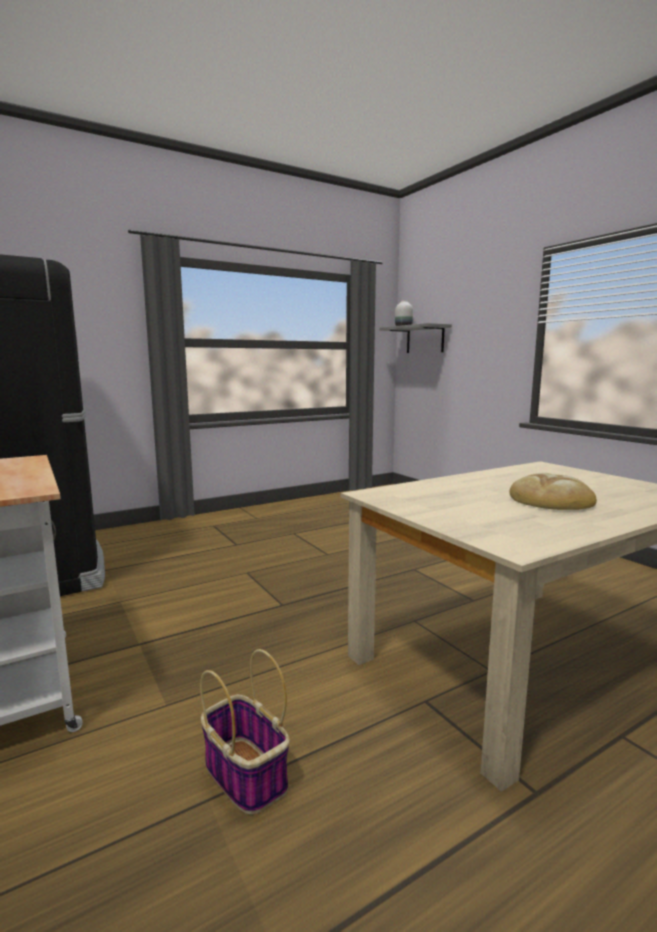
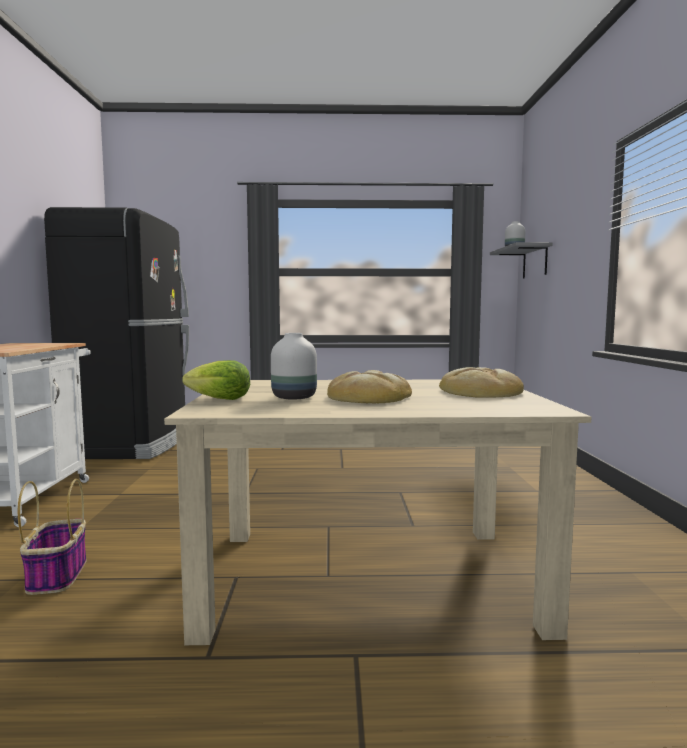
camera: 30 degrees right, 5 degrees down
none -> lettuce [182,360,250,400]
none -> white vase [271,333,317,399]
none -> bread [439,367,524,398]

